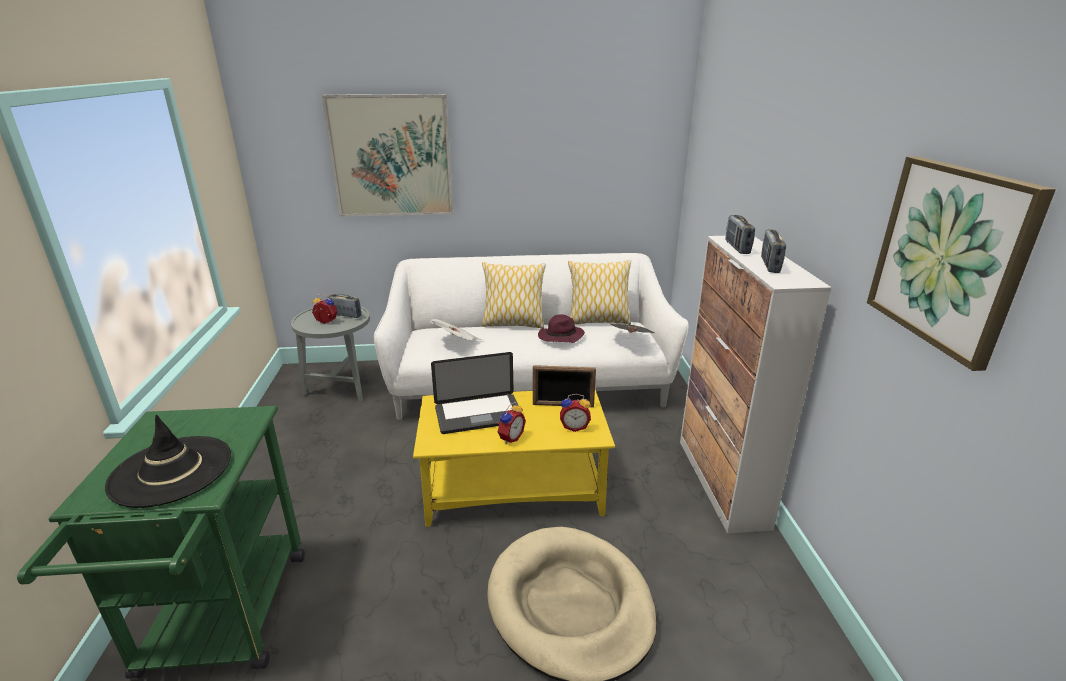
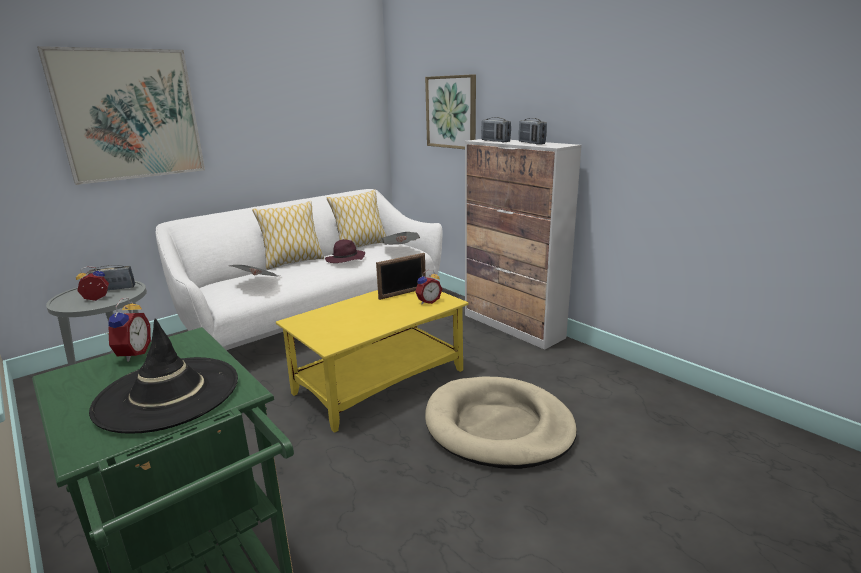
camera: 35 degrees left, 5 degrees down
laptop [431,352,522,434] -> none
alarm clock [498,402,526,444] -> alarm clock moved to [108,297,151,362]
picture [867,156,1056,371] -> picture moved to [425,74,476,149]

